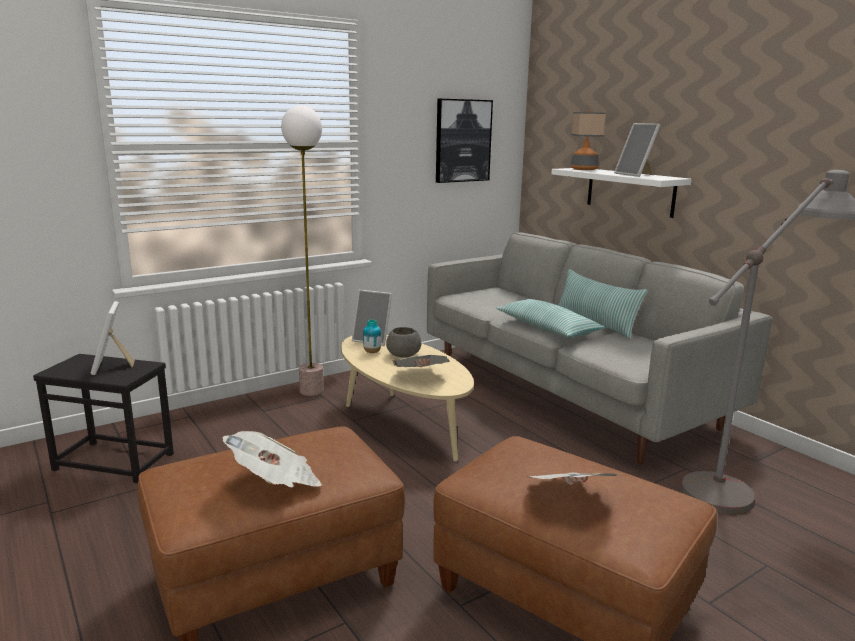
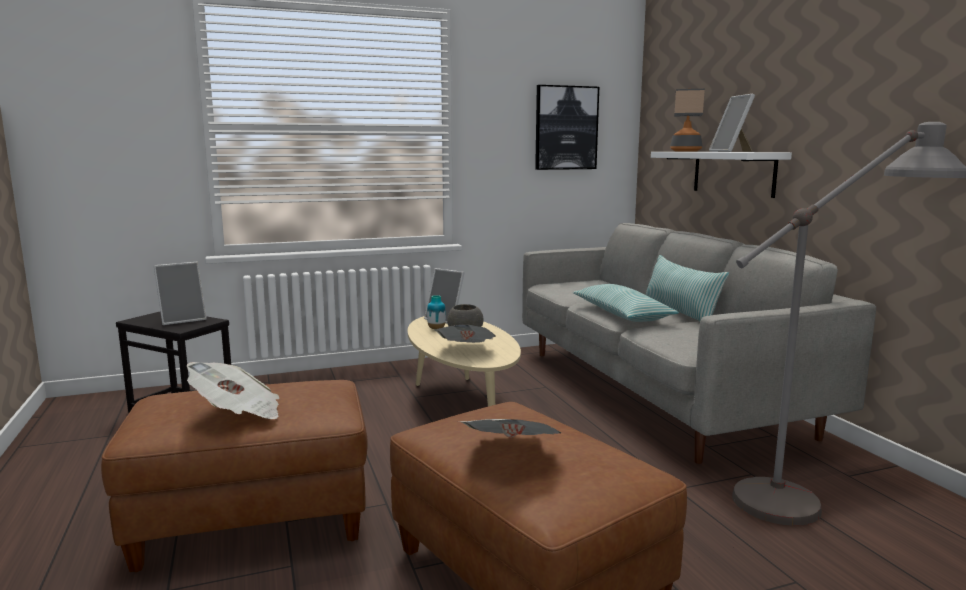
camera: 15 degrees right, 5 degrees down
picture frame [91,301,135,375] -> picture frame turned 120 degrees counterclockwise [154,262,207,325]
floor lamp [281,105,324,396] -> none

